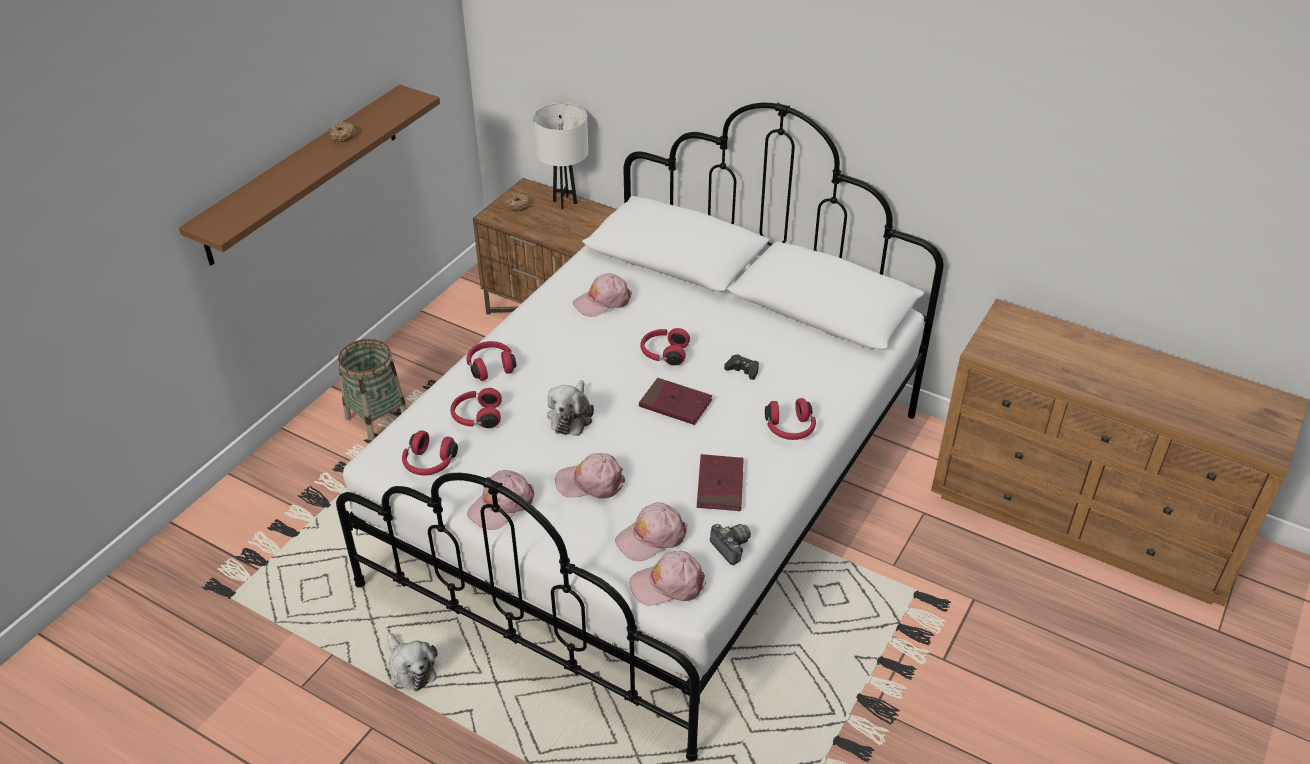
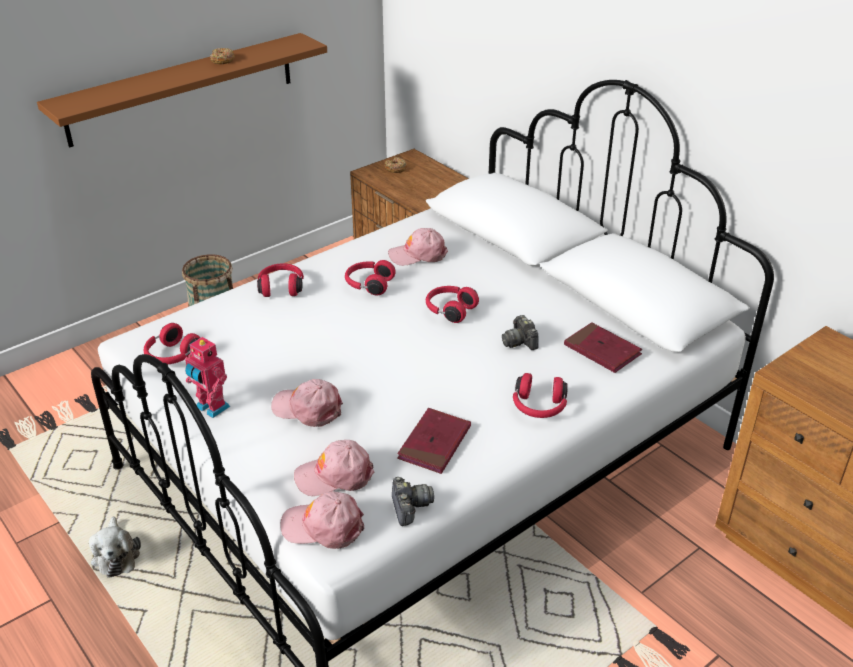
camera: 20 degrees right, 5 degrees down
red headphones [450,388,502,428] -> red headphones moved to [345,260,396,295]
pink cap [467,470,534,530] -> toy robot [185,337,230,418]
white table lamp [533,103,588,209] -> none
plush toy [547,380,594,436] -> none
red book [639,378,712,425] -> red book moved to [564,322,642,373]
black game controller [724,354,759,380] -> camera [502,315,539,350]

